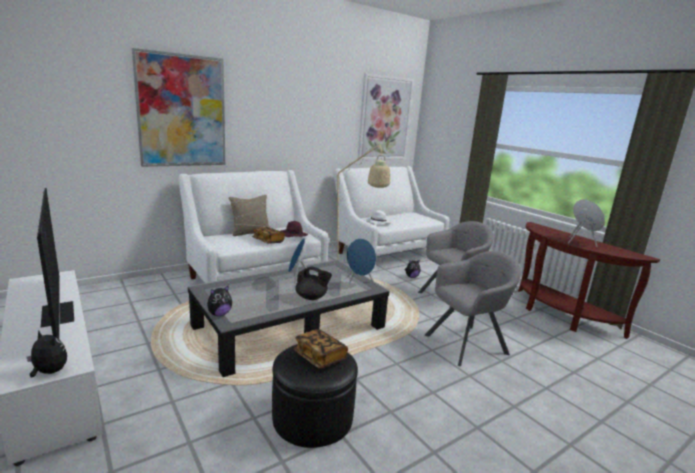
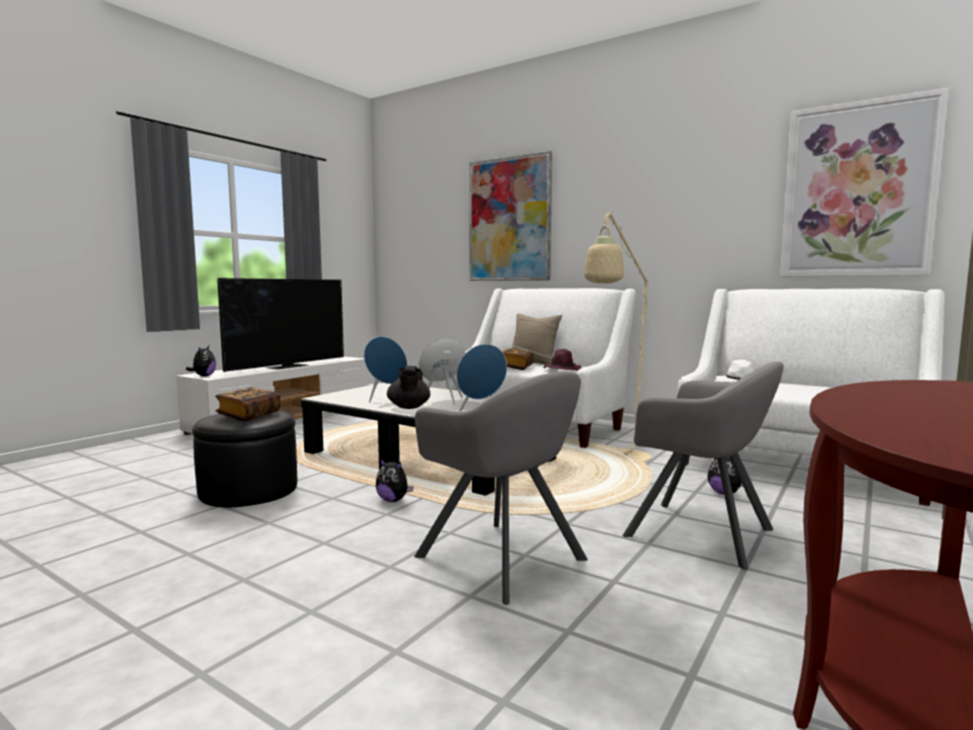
camera: 70 degrees right, 10 degrees down
plush toy [207,285,232,316] -> plush toy moved to [376,458,414,502]
blue speaker [568,199,605,247] -> blue speaker moved to [364,337,407,403]

